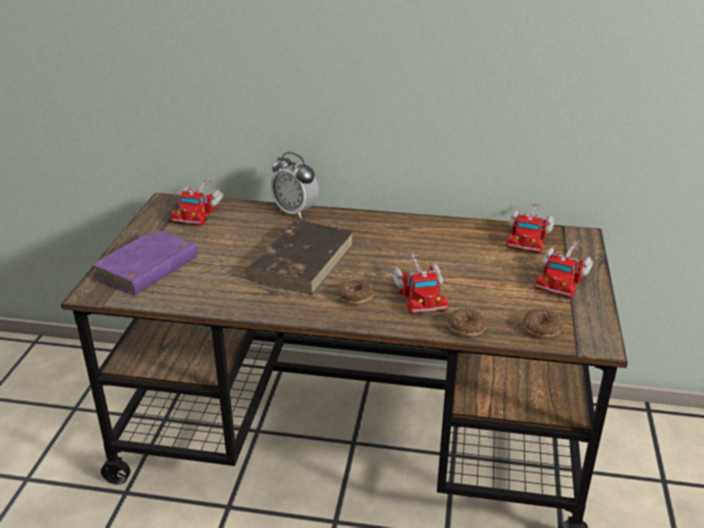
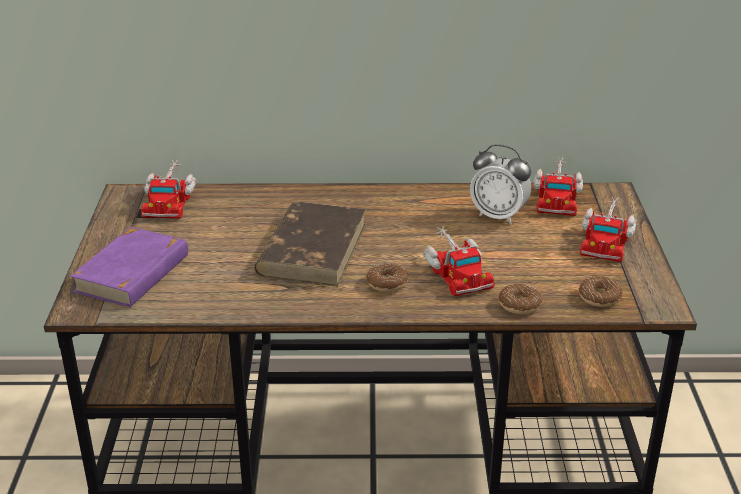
camera: 10 degrees left, 0 degrees up
alarm clock [271,152,319,219] -> alarm clock moved to [470,144,531,224]

